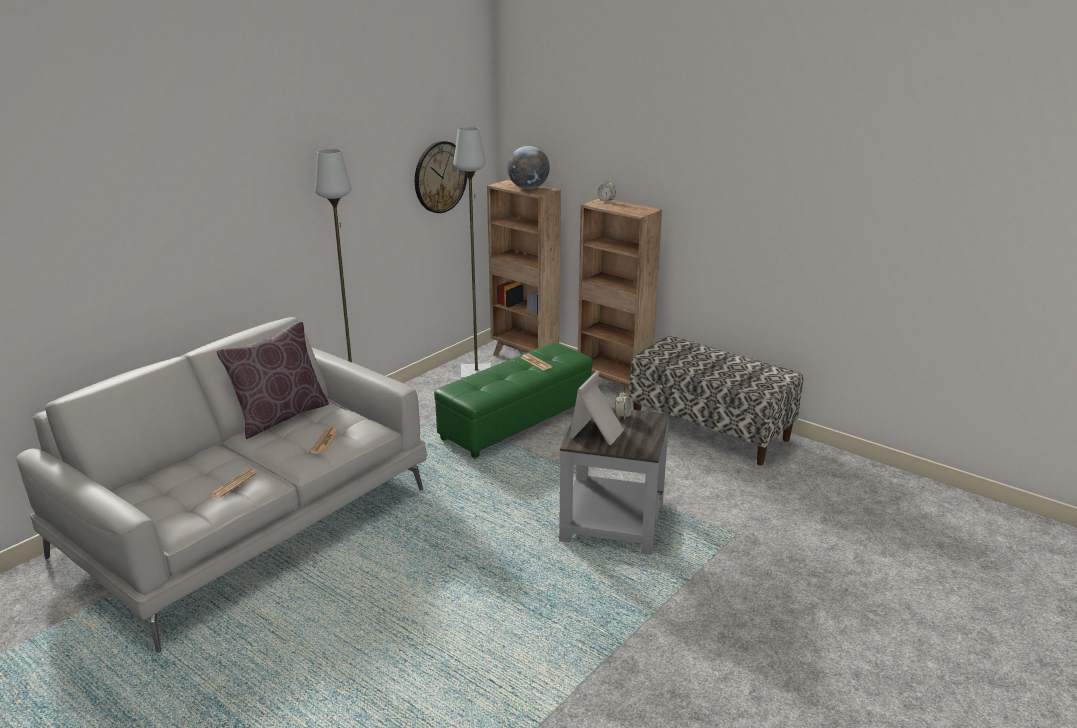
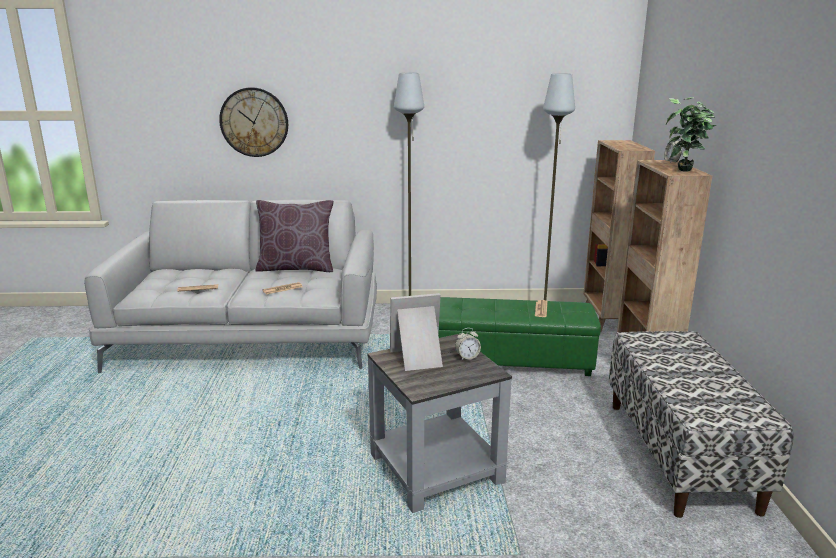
camera: 50 degrees right, 5 degrees down
wall clock [415,141,467,213] -> wall clock moved to [219,87,288,157]
globe [507,146,550,189] -> none
none -> potted plant [666,97,716,172]

